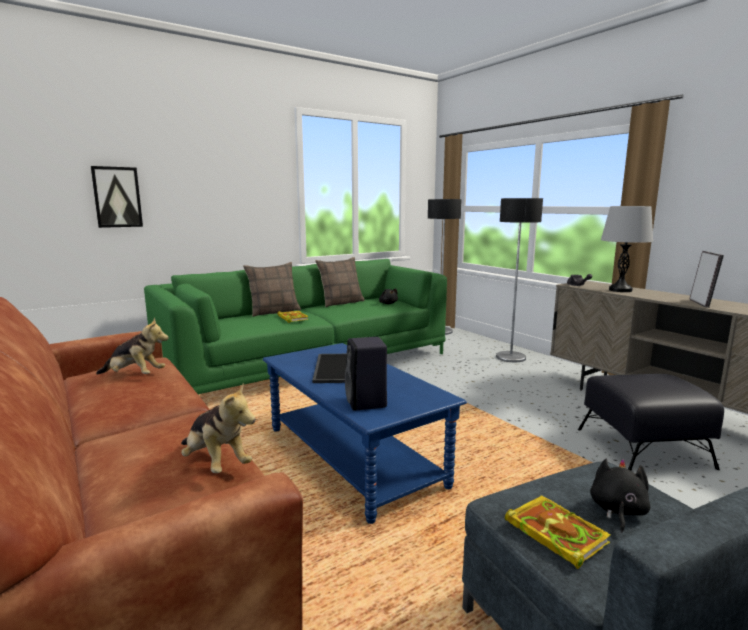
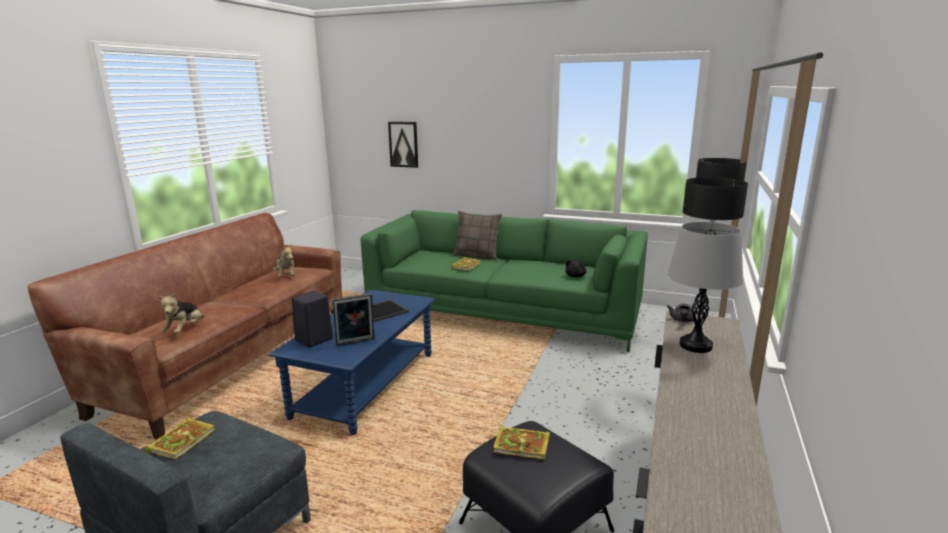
camera: 55 degrees right, 5 degrees up
pillow [315,257,365,307] -> none
black plush toy [590,458,650,533] -> none
picture frame [689,251,724,308] -> picture frame moved to [332,293,375,346]
none -> book [493,426,550,459]

